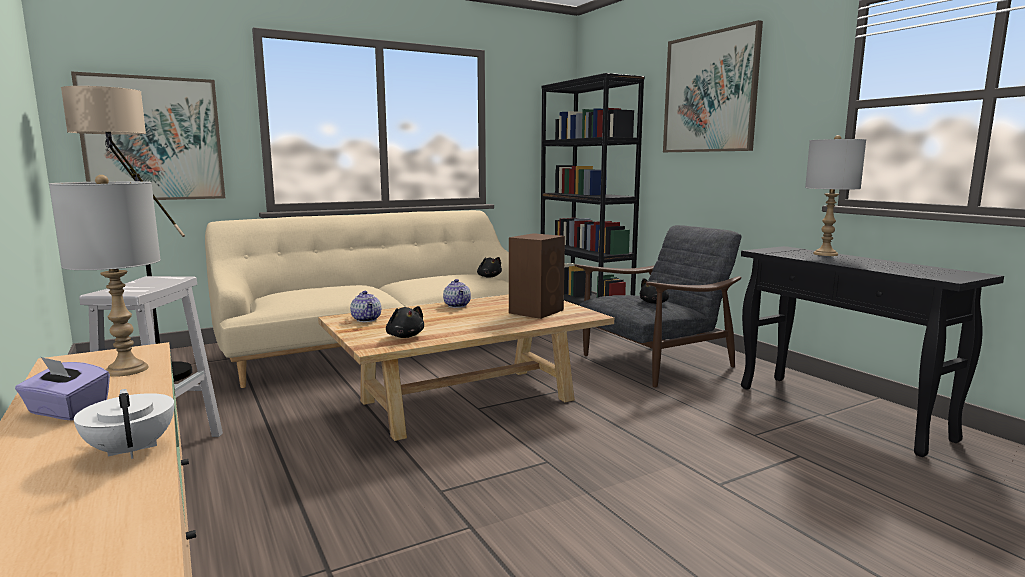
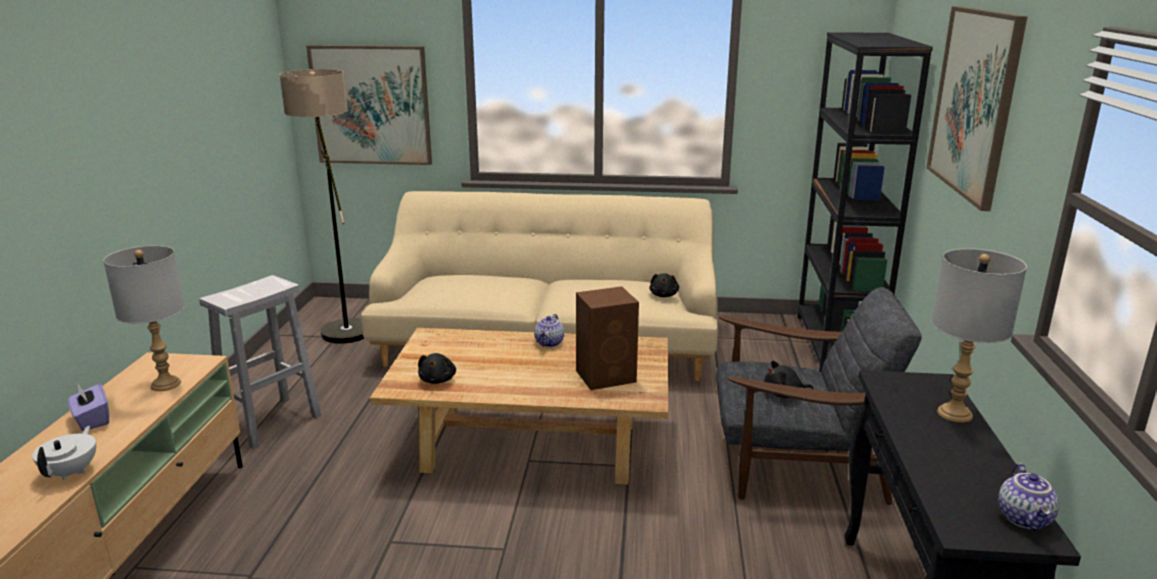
camera: 35 degrees right, 10 degrees up
teapot [350,291,381,322] -> teapot moved to [998,463,1059,530]

